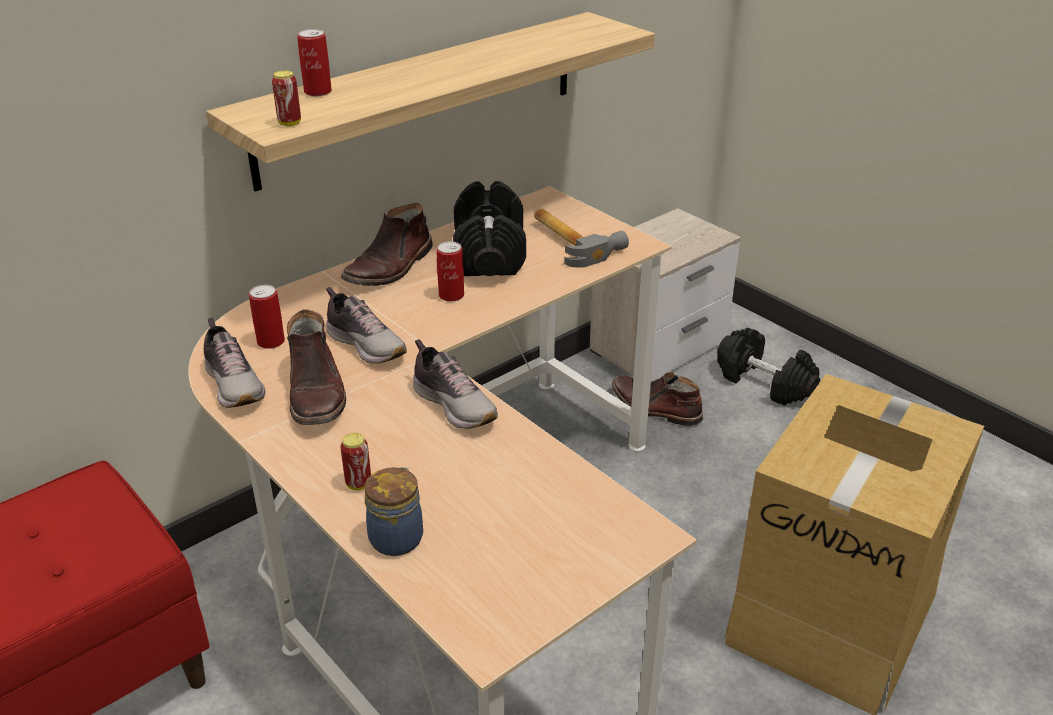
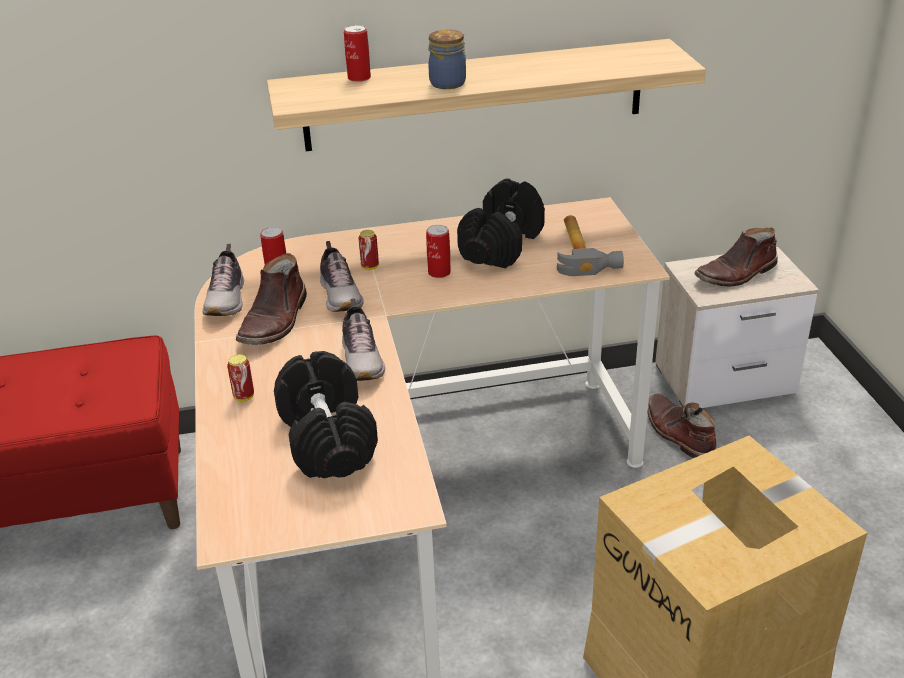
camera: 30 degrees right, 0 degrees up
can [272,71,301,126] -> can moved to [358,230,379,270]
brown boot [341,202,433,286] -> brown boot moved to [694,228,778,287]
jar [365,467,423,556] -> jar moved to [428,29,466,89]
black dumbbell [717,327,820,406] -> black dumbbell moved to [274,351,378,478]

